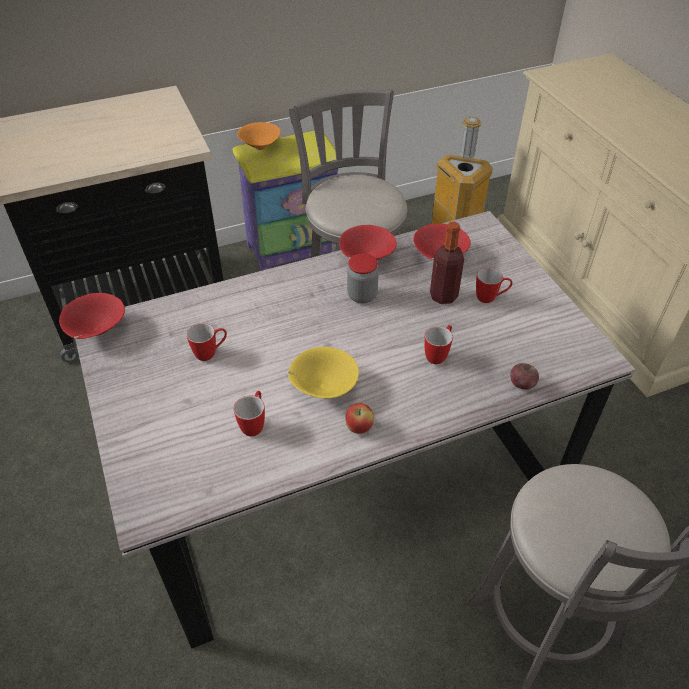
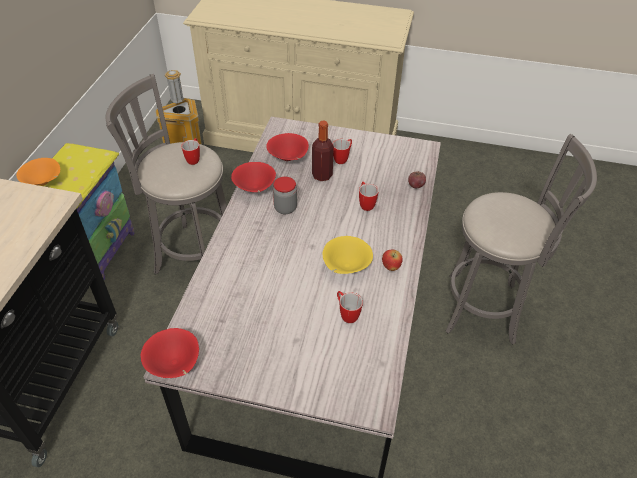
camera: 55 degrees left, 0 degrees up
mug [187,323,227,361] -> mug moved to [181,138,200,165]

